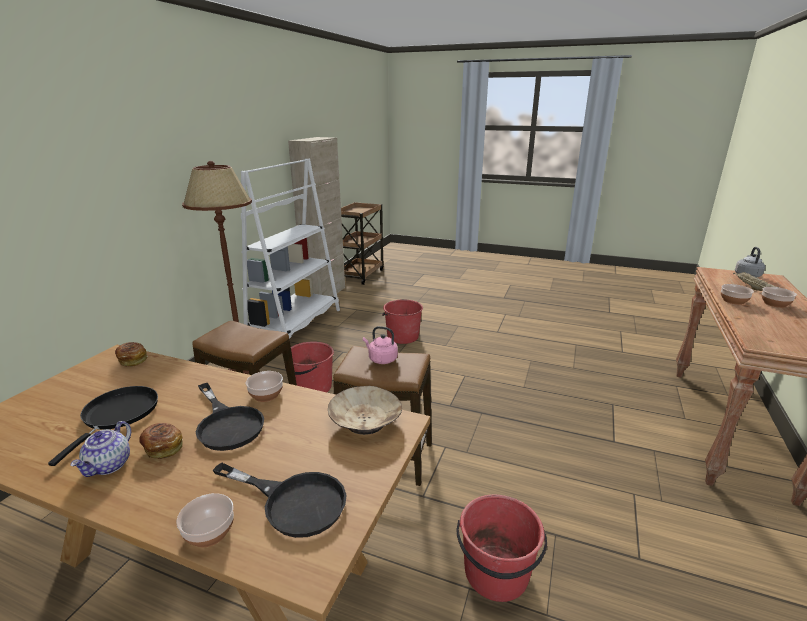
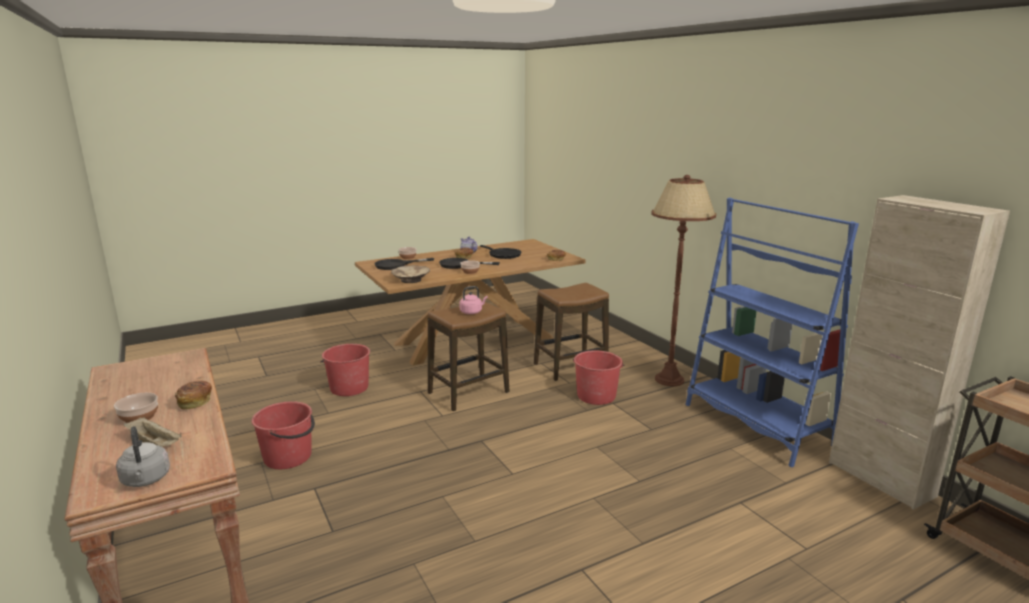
camera: 130 degrees right, 5 degrees down
white bookcase [241,158,340,339] -> blue bookcase [685,198,859,467]
red bucket [382,299,423,344] -> red bucket moved to [251,401,315,469]
bowl [721,284,754,305] -> bread [175,381,212,409]

